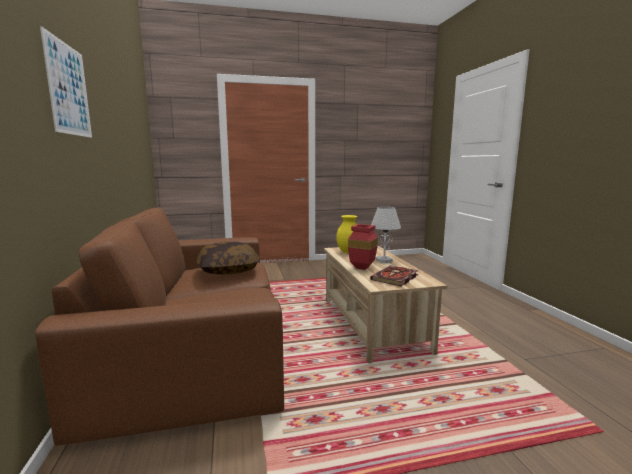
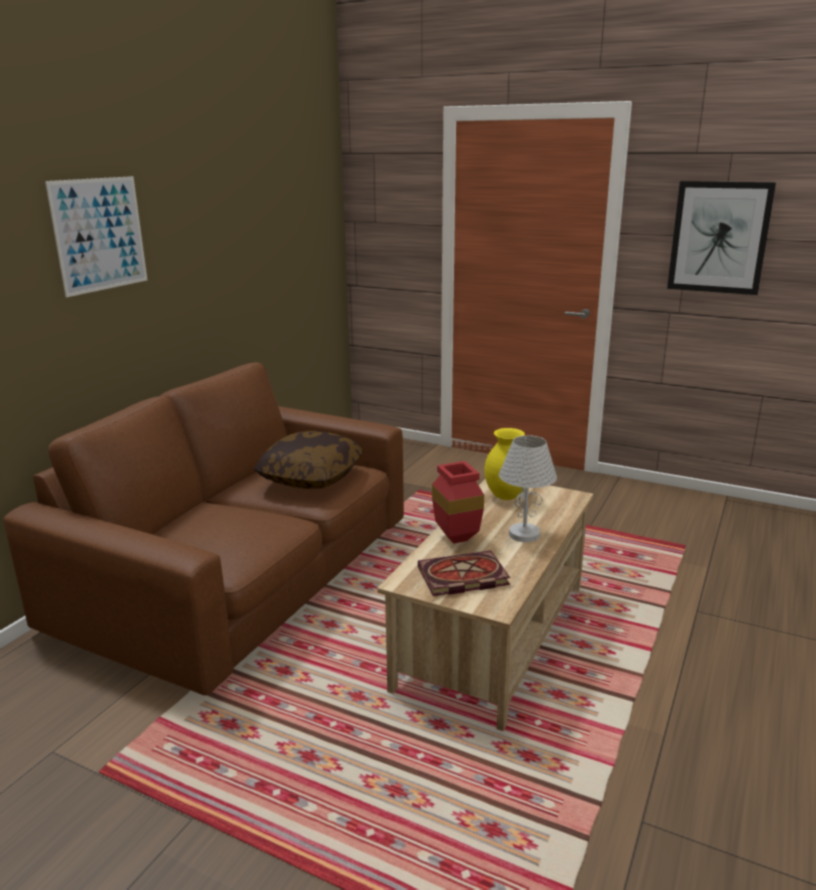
camera: 40 degrees right, 10 degrees up
none -> picture [667,181,776,295]

